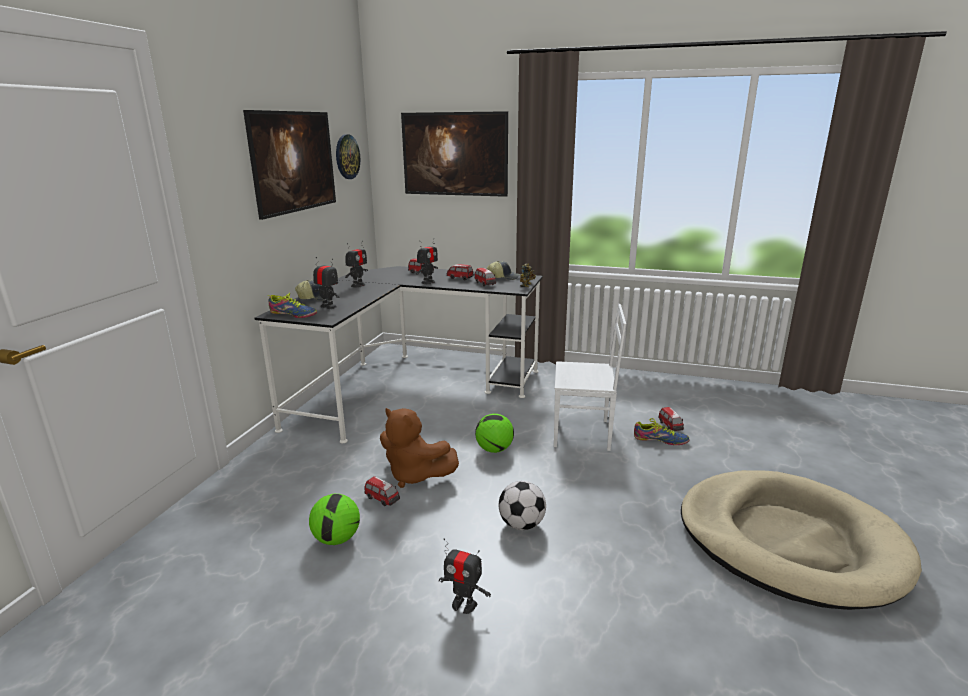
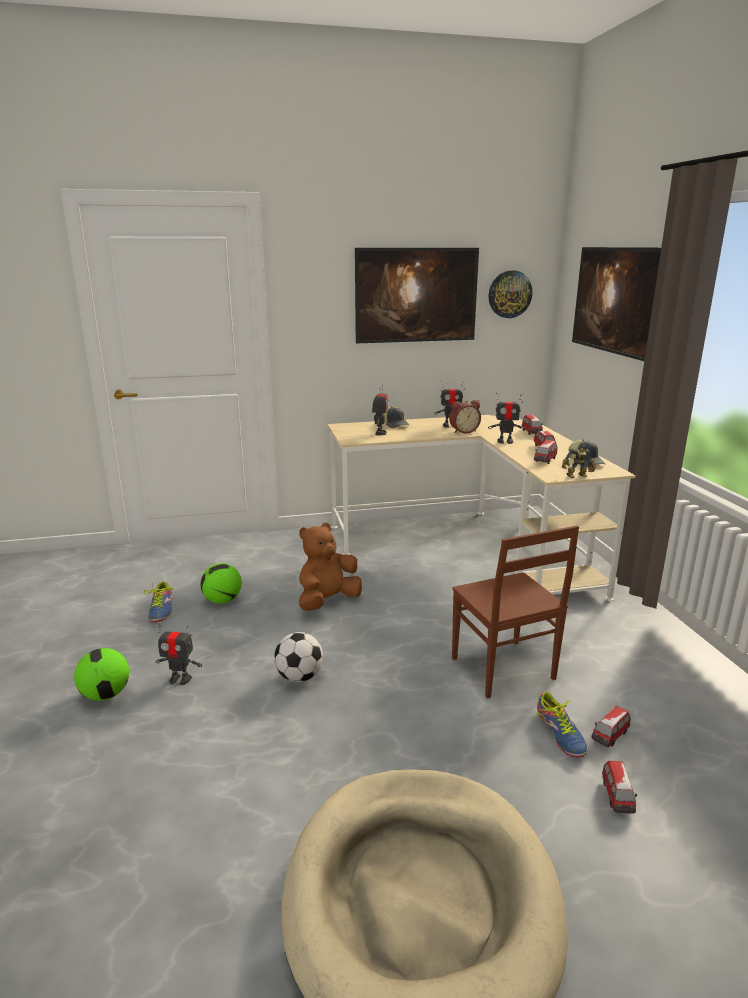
camera: 60 degrees right, 0 degrees up
black desk [254,266,543,443] -> beige desk [327,415,636,601]
shoe [269,293,317,318] -> shoe moved to [144,581,173,623]
toy car [364,476,400,506] -> toy car moved to [602,761,637,814]
brown plush toy [380,408,459,488] -> brown plush toy turned 45 degrees clockwise [299,523,362,611]
toy robot [439,538,491,614] -> toy robot turned 75 degrees counterclockwise [156,622,202,685]
football [475,414,514,453] -> football moved to [74,648,129,701]
white chair [554,304,626,451] -> brown chair [452,526,579,699]
none -> alarm clock [449,400,481,434]

